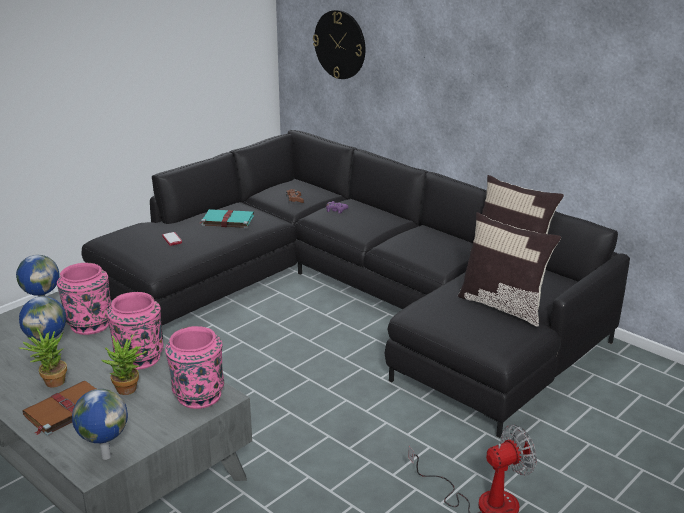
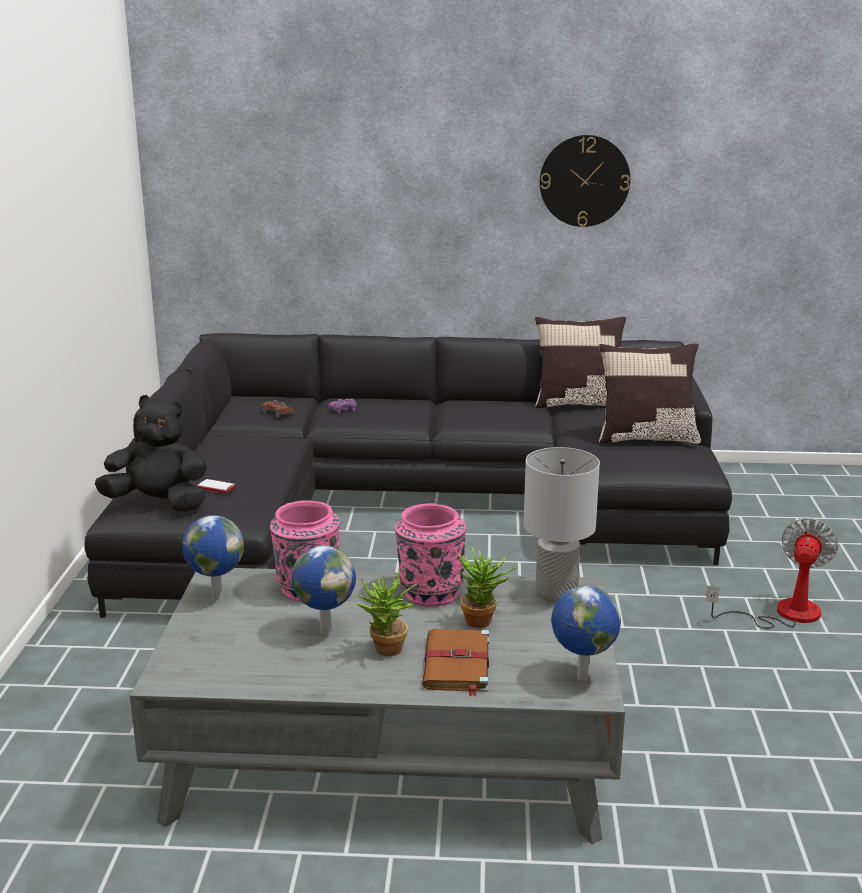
camera: 40 degrees left, 5 degrees down
pink vase [165,326,224,409] -> grey table lamp [524,447,600,603]
turquoise book [200,209,254,228] -> none
wall clock [313,10,365,79] -> wall clock moved to [540,135,630,227]
none -> black plush toy [95,395,207,512]

